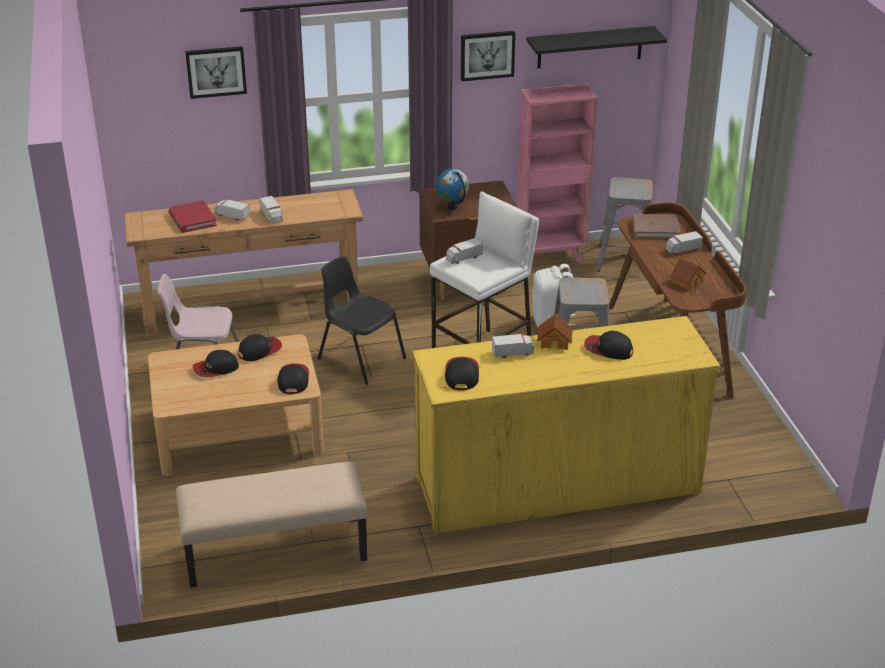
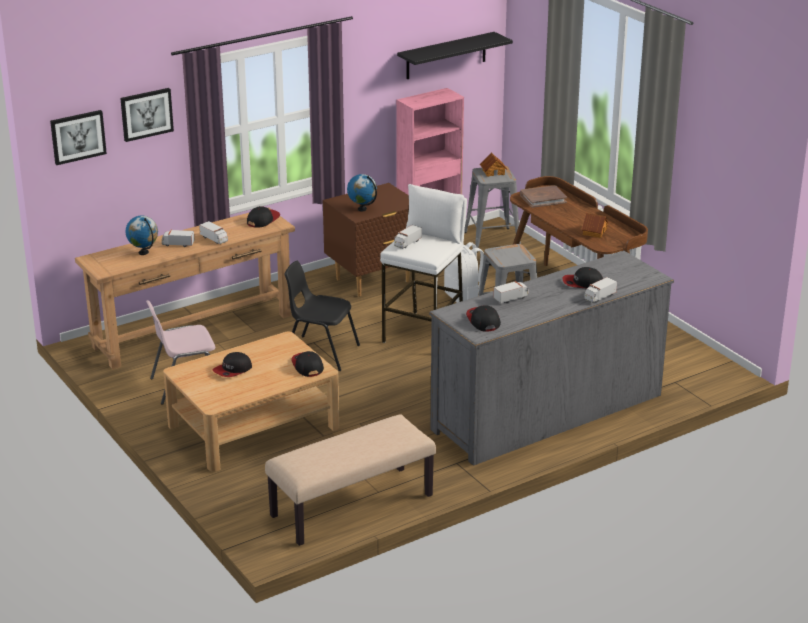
camera: 20 degrees left, 5 degrees down
red book [169,200,217,233] -> globe [126,215,158,255]
cap [238,334,282,361] -> cap moved to [247,206,280,228]
yellow dresser [412,316,721,534] -> grey dresser [429,251,674,466]
picture [461,31,515,81] -> picture moved to [50,110,107,165]
toy house [537,313,573,350] -> toy house moved to [480,153,507,177]
toy truck [666,231,703,254] -> toy truck moved to [584,277,617,303]

